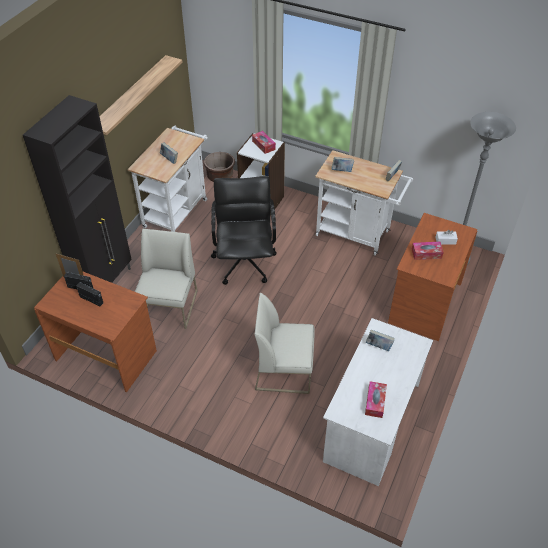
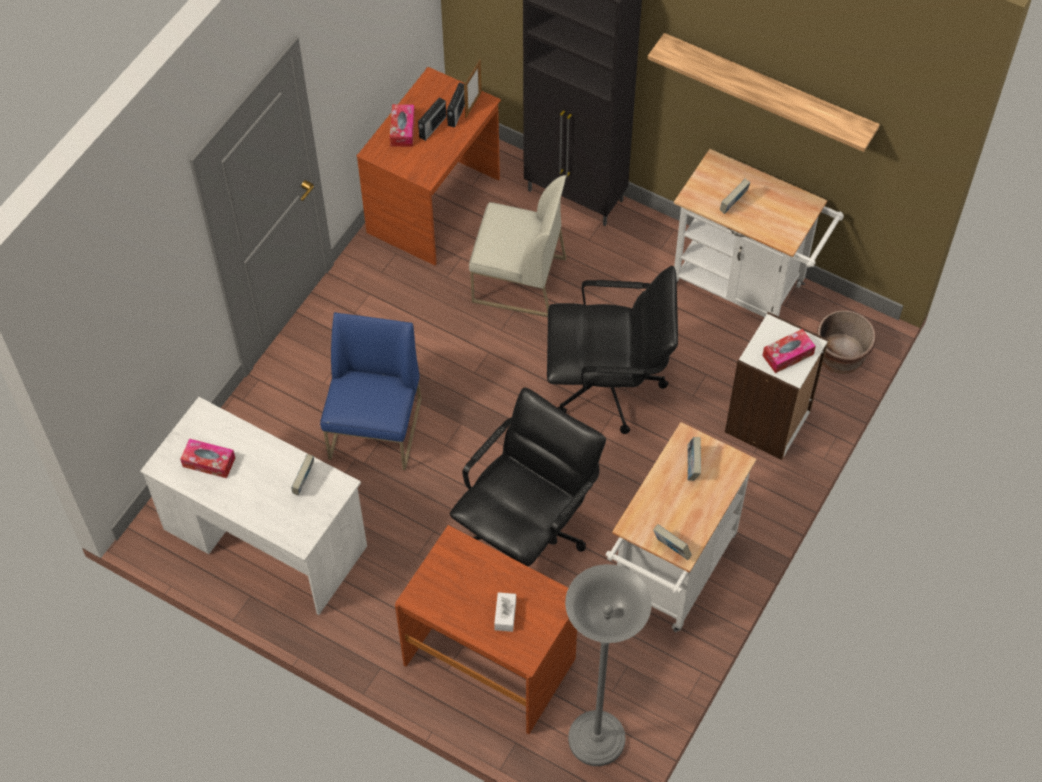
camera: 95 degrees right, 10 degrees up
white chair [254,293,315,394] -> blue chair [320,312,422,470]
tissue box [412,242,444,260] -> tissue box moved to [390,104,415,147]
none -> black office chair [450,387,606,566]

